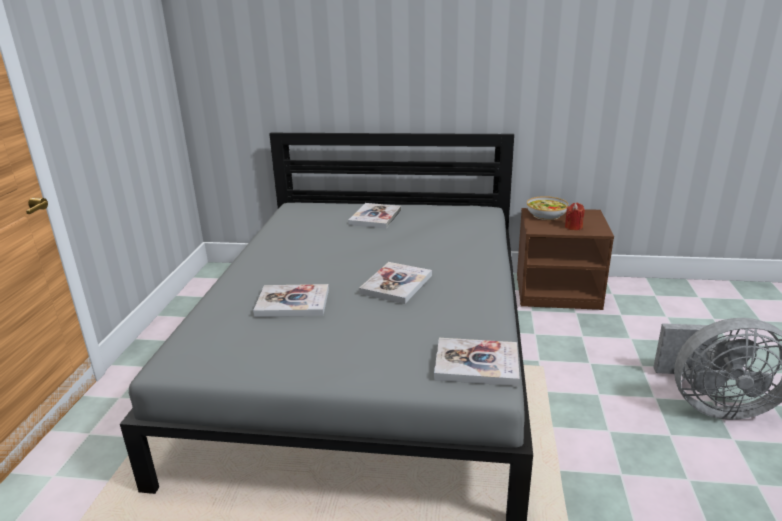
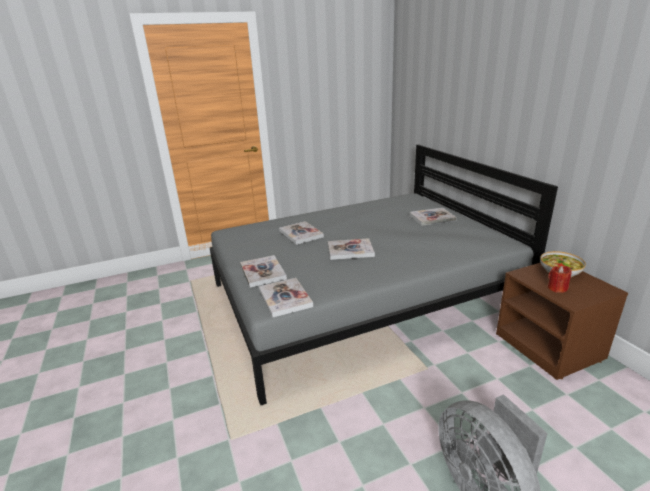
camera: 60 degrees right, 0 degrees up
none -> book [240,255,287,288]

